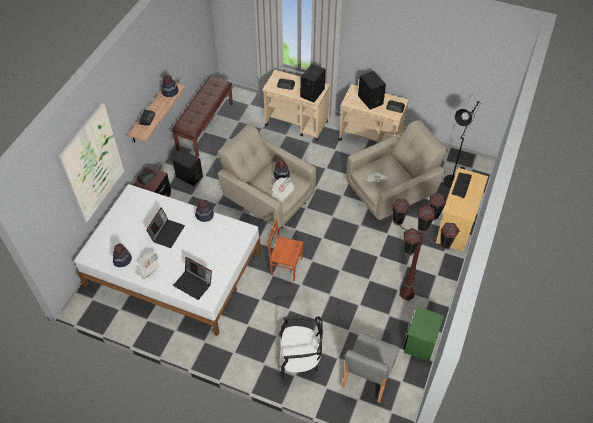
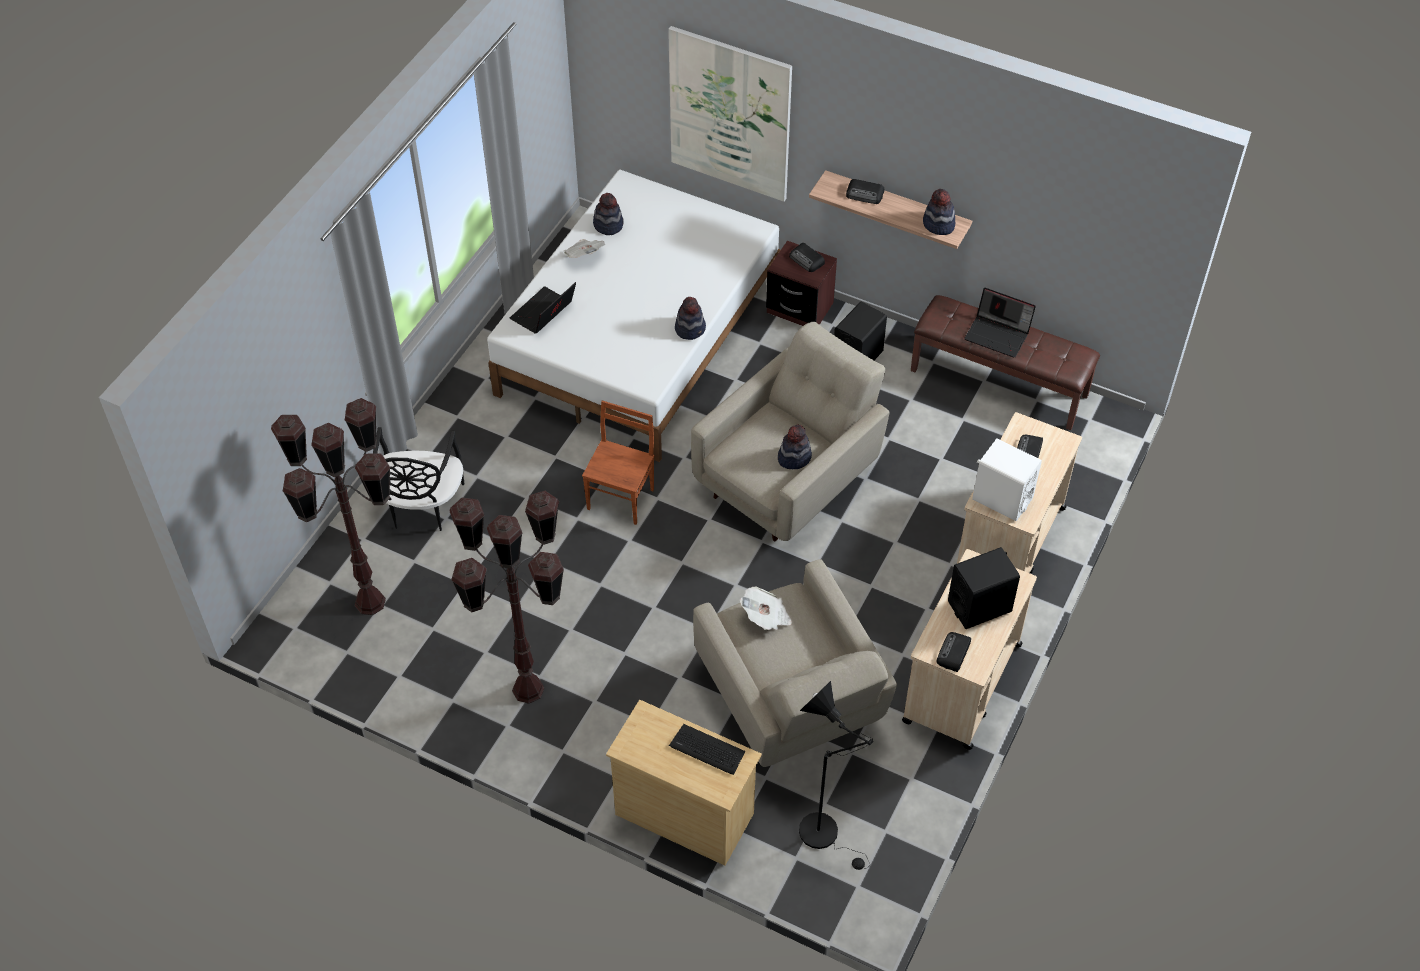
camera: 95 degrees right, 0 degrees up
laptop [146,207,185,248] -> laptop moved to [964,288,1036,358]
newspaper [271,177,294,202] -> none
black speaker [300,64,326,102] -> white speaker [972,439,1042,521]
grey chair [342,333,399,403] -> brown floor lamp [271,398,390,615]
green nightstand [403,307,444,361] -> none

